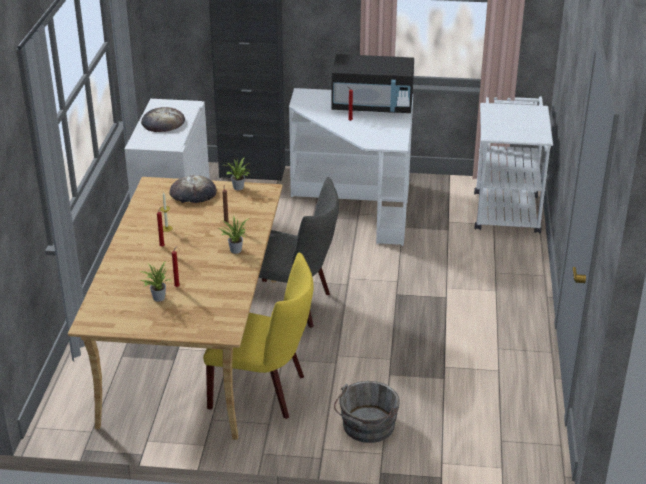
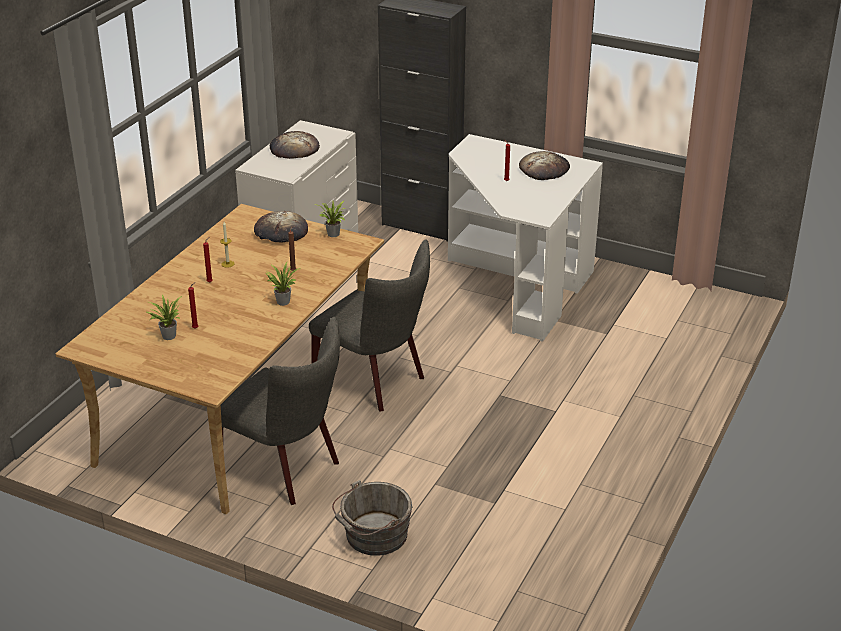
camera: 20 degrees right, 0 degrees up
yellow chair [203,253,314,419] -> grey chair [221,317,340,505]
black microwave [332,54,414,113] -> bread [519,151,570,180]
white cart [474,96,553,233] -> none

